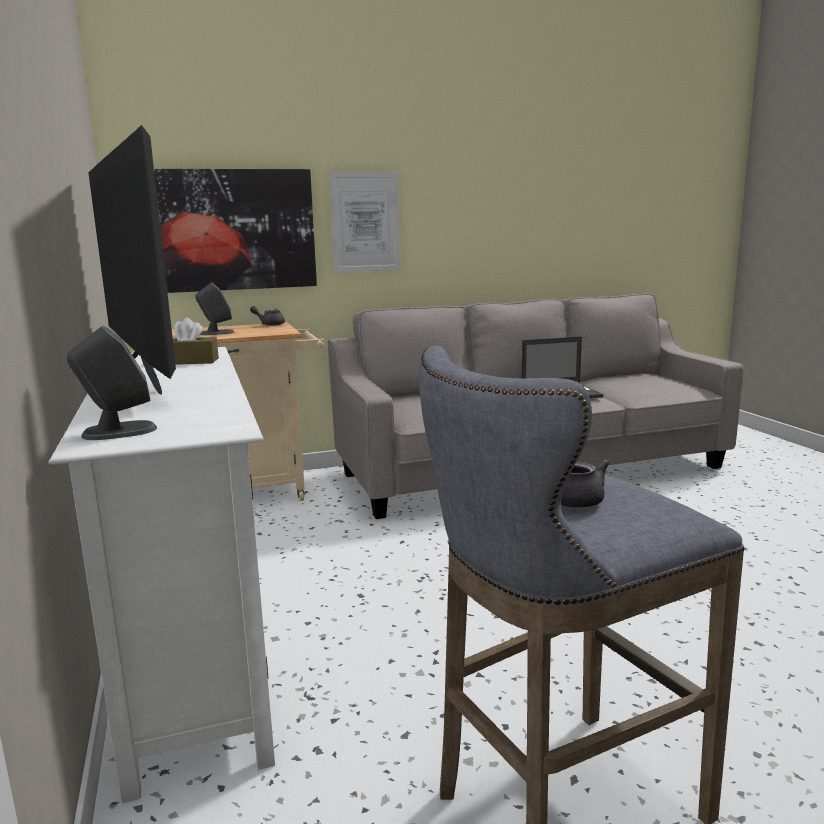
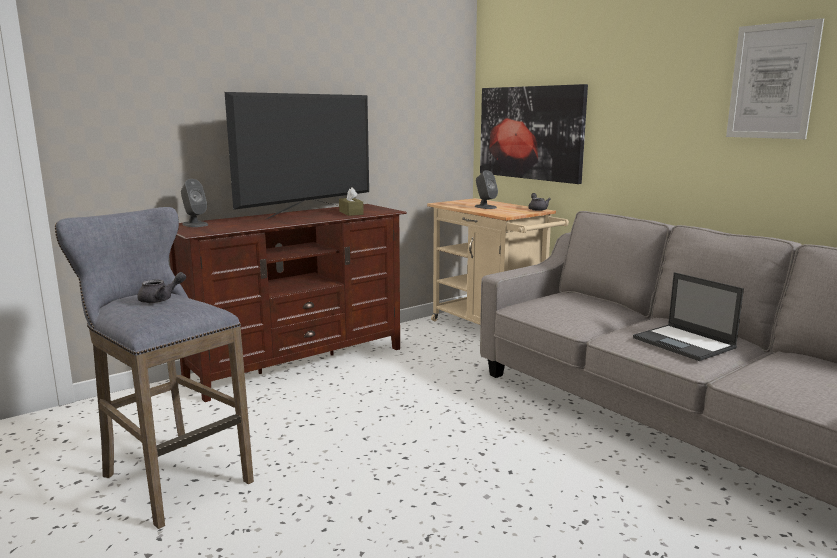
camera: 70 degrees right, 0 degrees up
white tv stand [48,347,275,803] -> brown tv stand [169,204,407,402]
picture [329,171,400,273] -> picture moved to [726,18,824,139]

